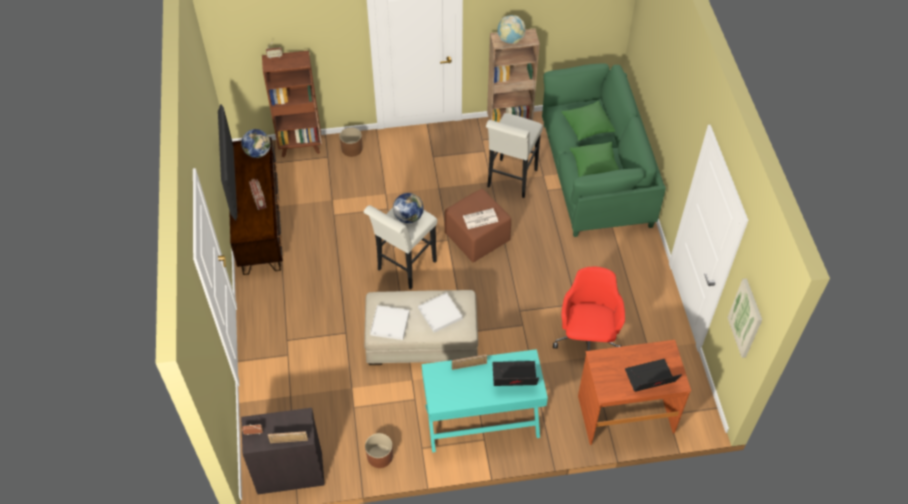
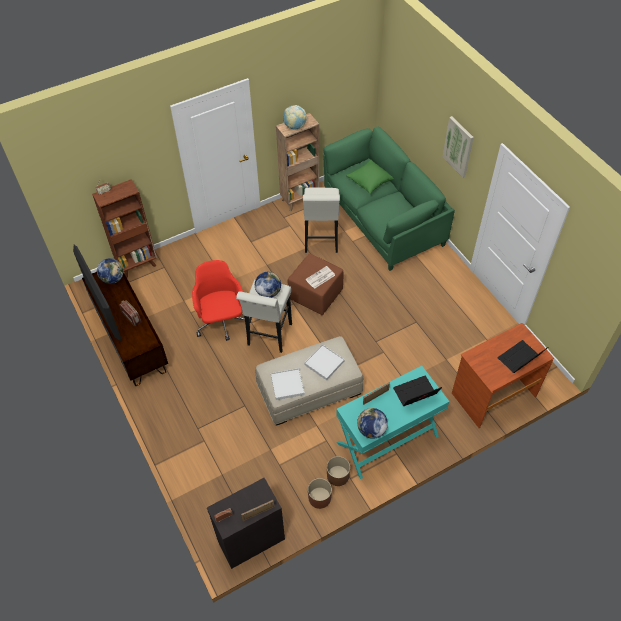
camera: 20 degrees left, 0 degrees up
brown planter [339,127,363,157] -> brown planter moved to [327,456,350,486]
red office chair [553,267,625,351] -> red office chair moved to [192,260,251,341]
green pillow [570,142,619,177] -> none
picture [727,278,762,358] -> picture moved to [443,116,474,177]
none -> globe [357,408,388,439]

